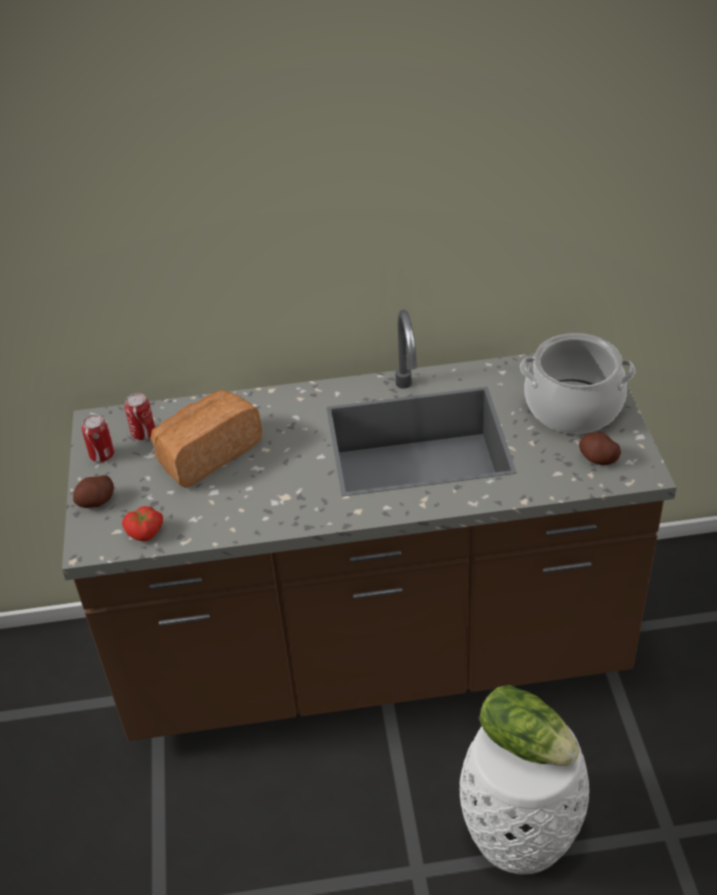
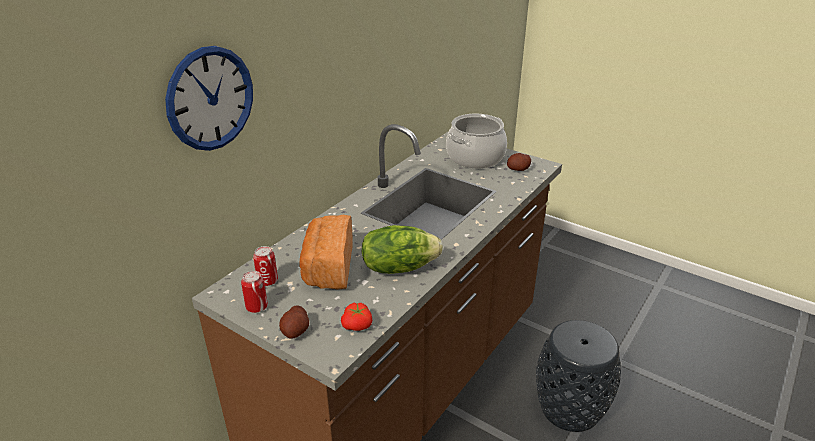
camera: 50 degrees left, 10 degrees down
white stool [460,726,589,875] -> black stool [536,320,621,432]
lettuce [480,685,580,766] -> lettuce moved to [362,225,443,274]
none -> wall clock [165,46,253,151]

